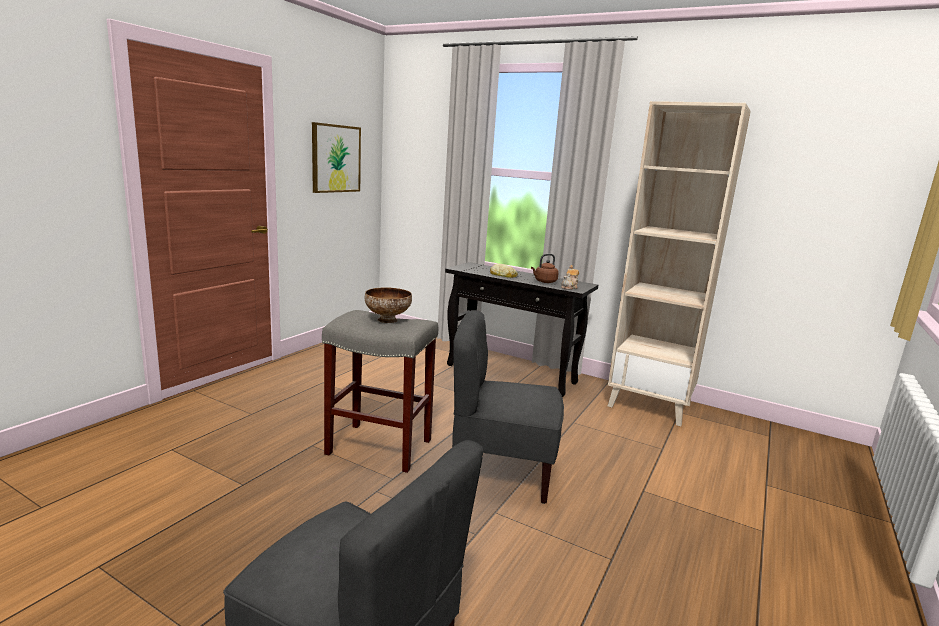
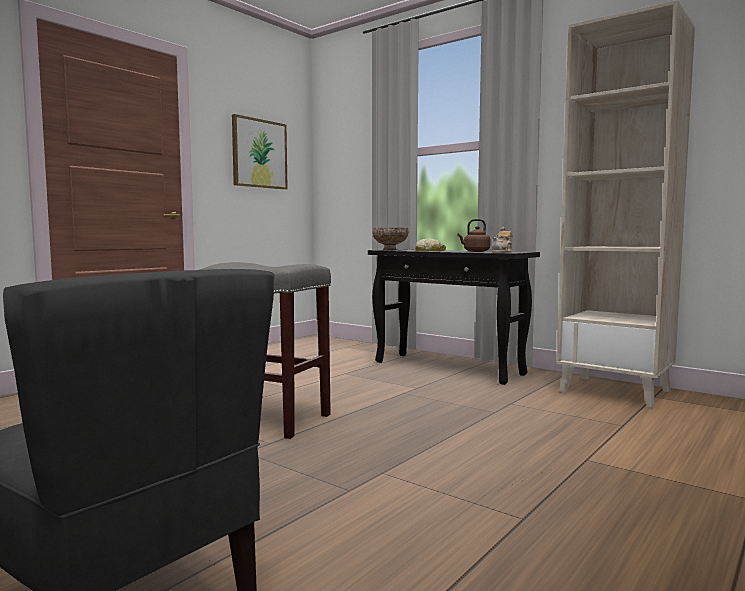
camera: 10 degrees right, 10 degrees down
bowl [365,287,412,323] -> bowl moved to [372,227,408,250]
grey chair [452,310,564,504] -> none

